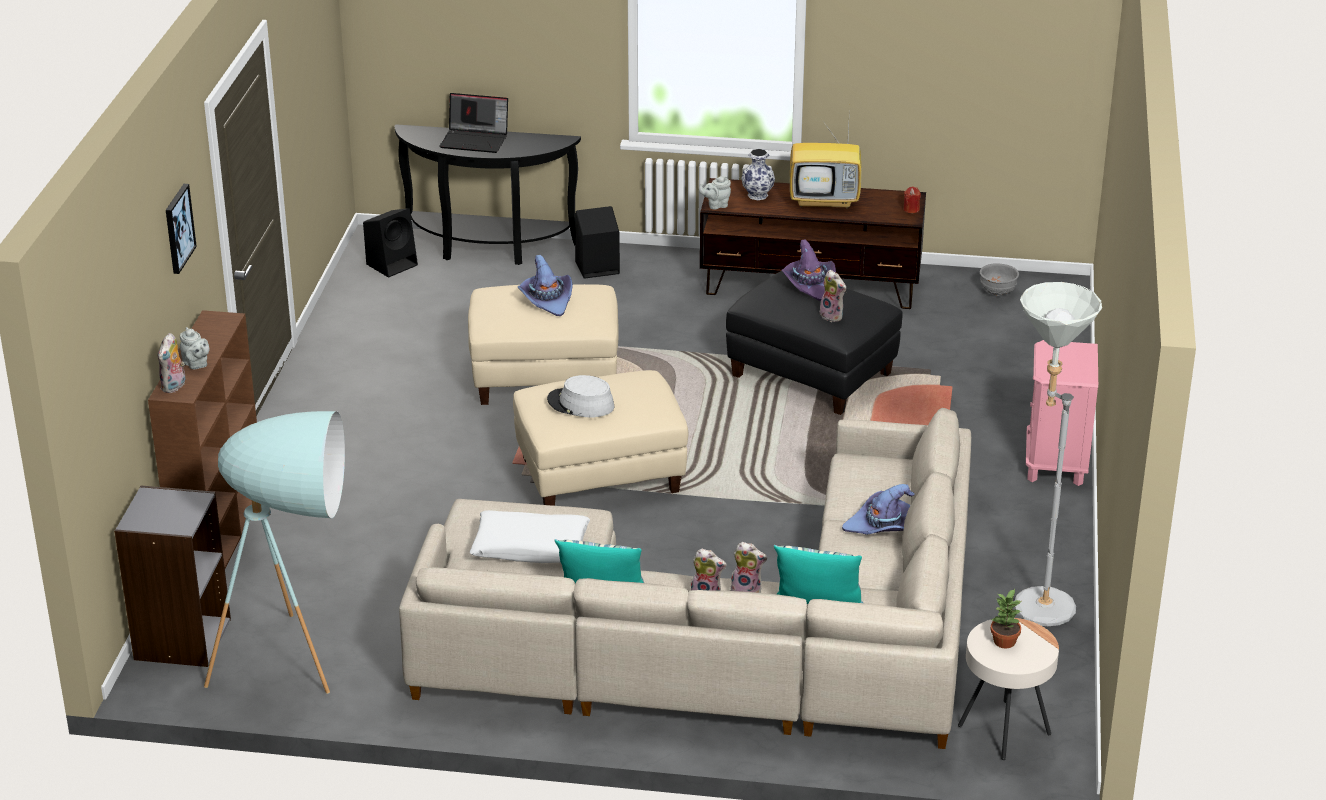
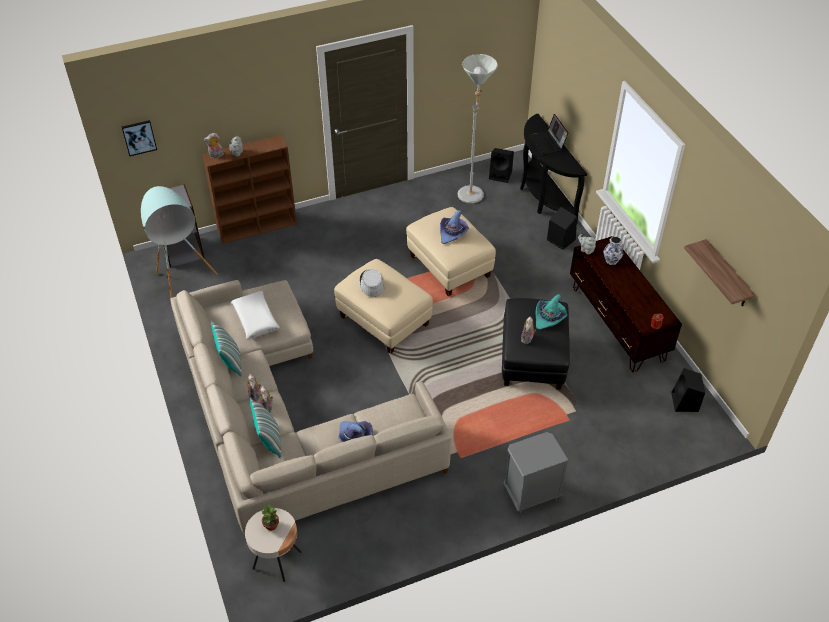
camera: 60 degrees right, 15 degrees up
picture [166,184,197,274] -> picture moved to [122,120,157,156]
purple hat [781,239,836,301] -> turquoise hat [535,294,567,330]
television [790,107,861,209] -> none
grey bowl [980,263,1019,296] -> black speaker [671,368,705,412]
grey floor lamp [1014,282,1102,626] -> grey floor lamp moved to [458,54,498,204]
pink nightstand [1026,340,1098,486] -> grey nightstand [503,432,569,514]
none -> shelf [684,239,755,306]

